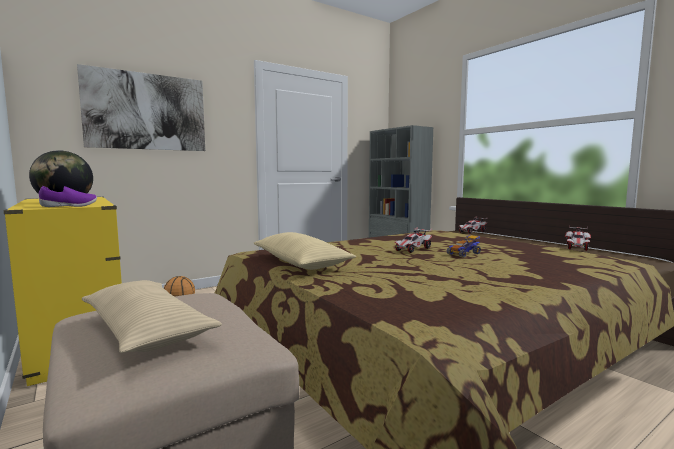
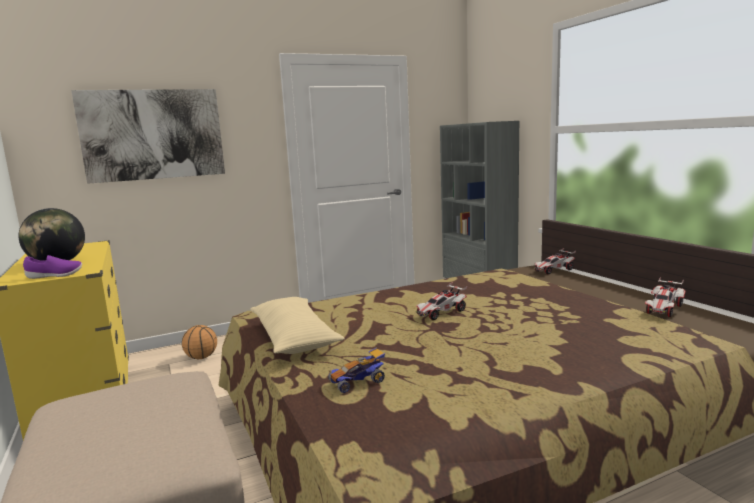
camera: 10 degrees right, 5 degrees up
beige pillow [82,280,222,353] -> none
toy car [447,235,481,257] -> toy car moved to [329,348,385,393]

